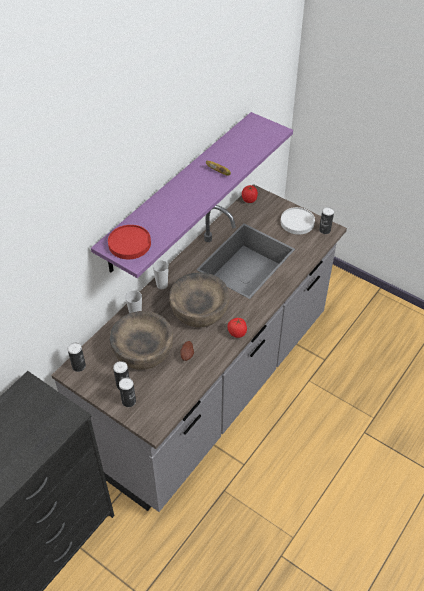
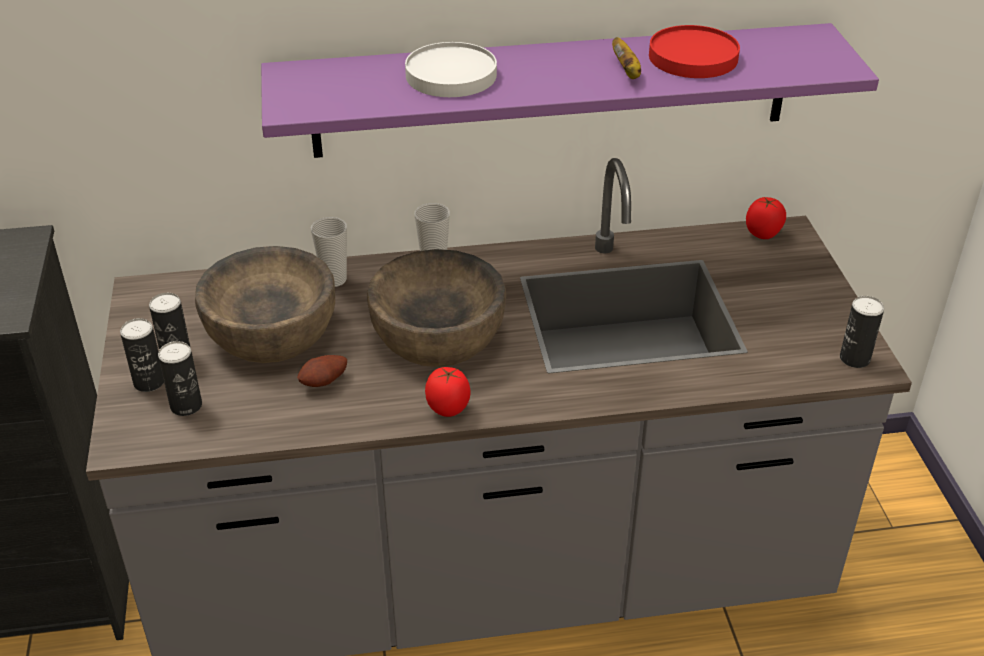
camera: 45 degrees right, 10 degrees down
can [68,343,86,372] -> can moved to [158,341,202,416]
red plate [108,225,151,259] -> red plate moved to [649,25,740,78]
white plate [281,207,315,235] -> white plate moved to [405,42,497,97]

